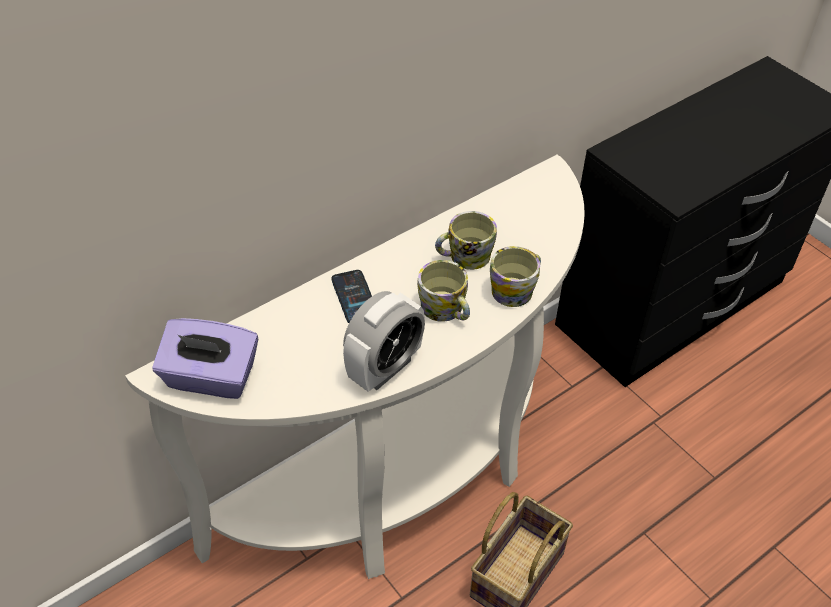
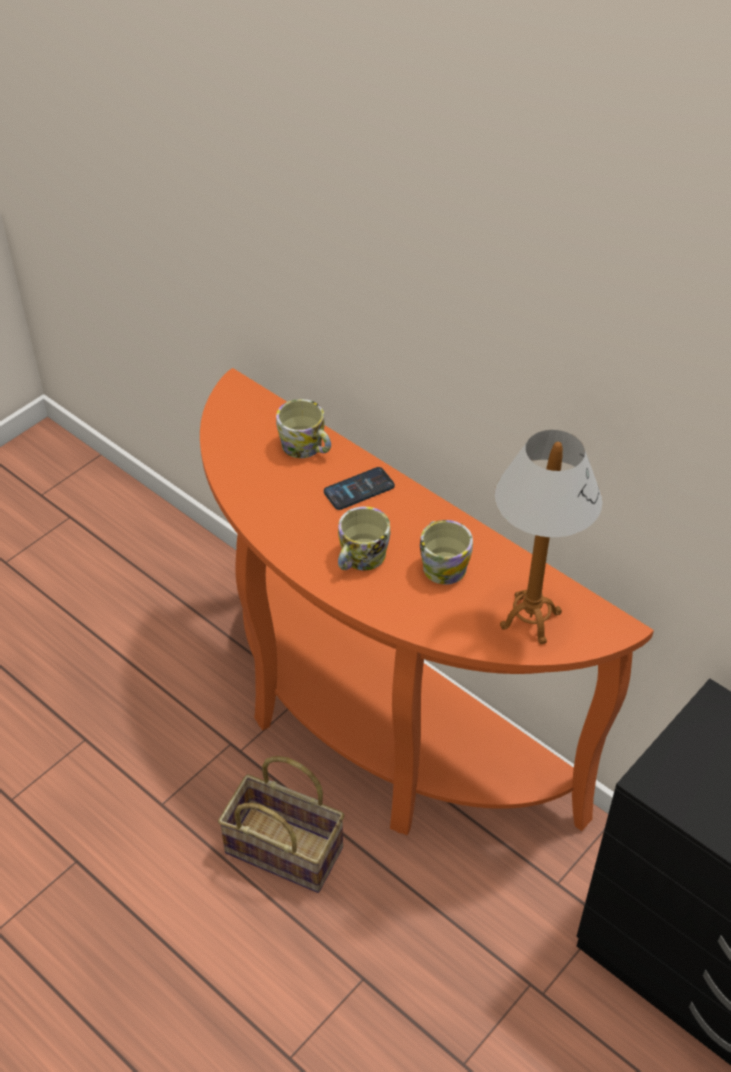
camera: 80 degrees right, 0 degrees up
white console table [125,154,585,579] -> orange console table [200,368,654,835]
purple tissue box [152,318,258,399] -> none
alarm clock [343,291,425,392] -> none
mug [490,246,541,307] -> mug moved to [276,399,331,458]
none -> table lamp [494,430,603,644]

